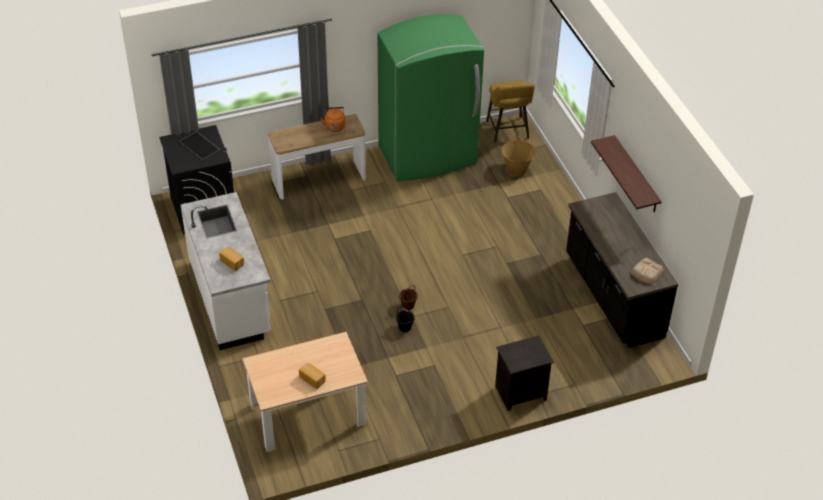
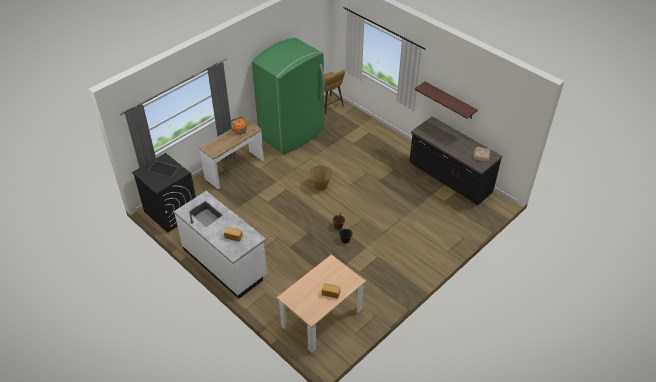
camera: 25 degrees left, 0 degrees up
black nightstand [495,336,554,411] -> none
basket [501,140,536,176] -> basket moved to [308,166,332,191]

